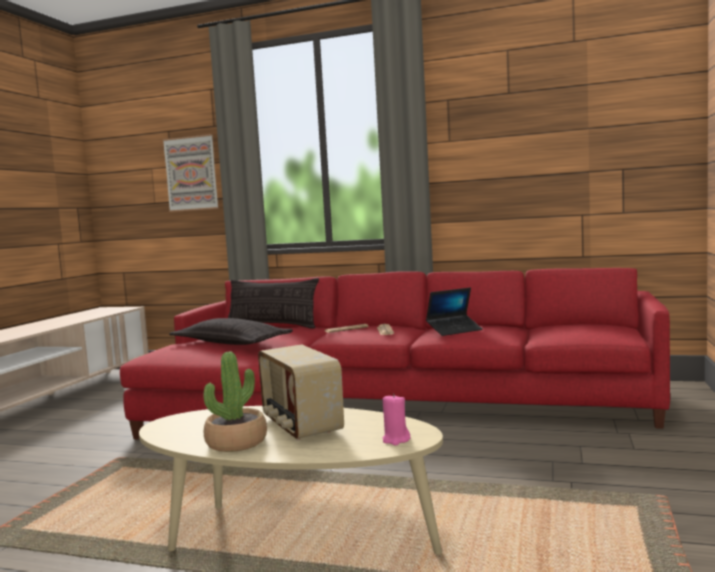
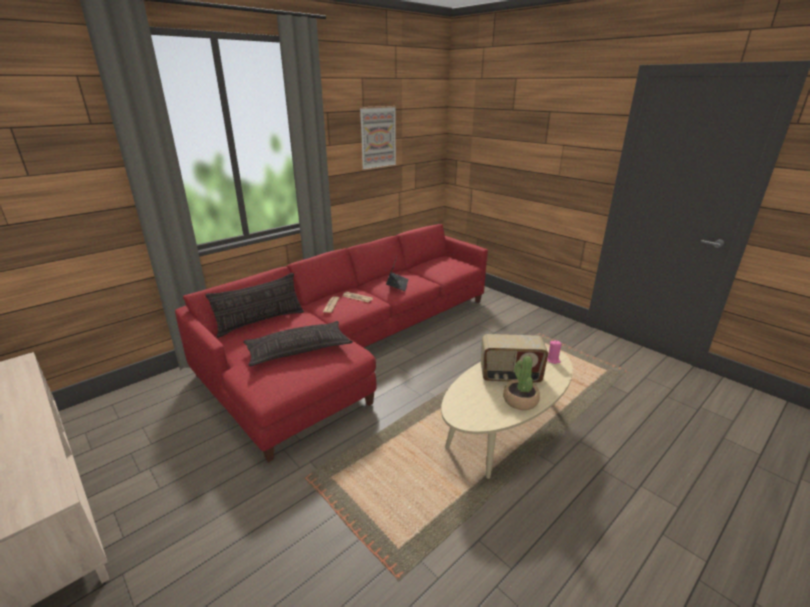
camera: 60 degrees left, 20 degrees up
picture [162,134,219,212] -> picture moved to [359,106,397,170]

